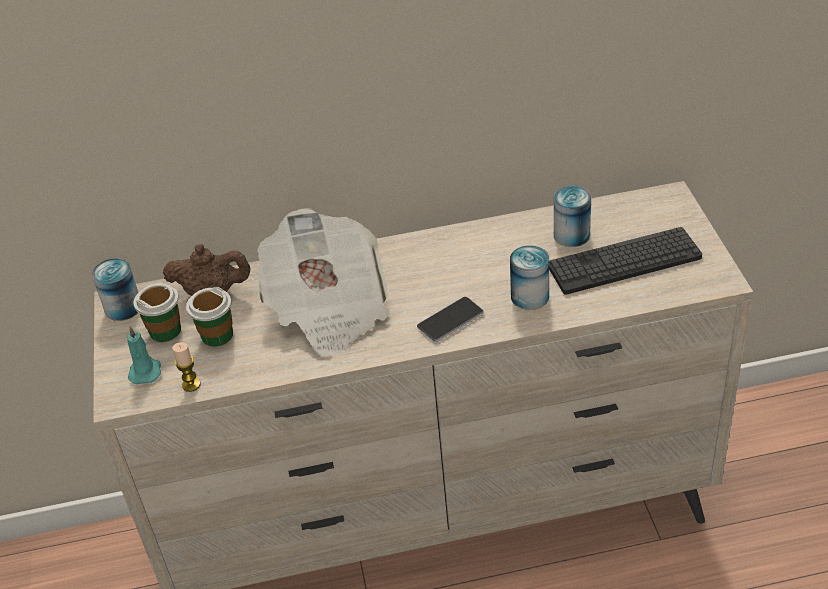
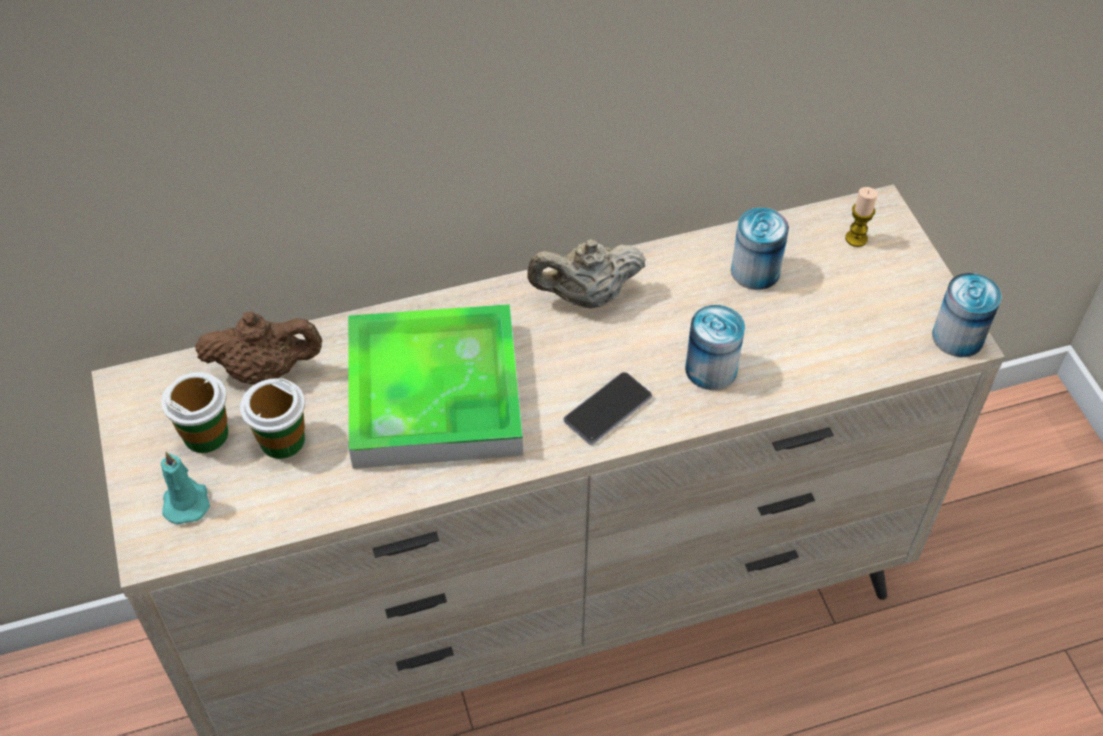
camera: 10 degrees left, 10 degrees up
can [92,258,139,321] -> can moved to [932,273,1002,357]
candle [172,342,201,392] -> candle moved to [845,187,877,247]
newspaper [258,208,390,357] -> tray [348,304,523,469]
keyboard [549,227,702,295] -> none
none -> beige teapot [527,239,646,308]

